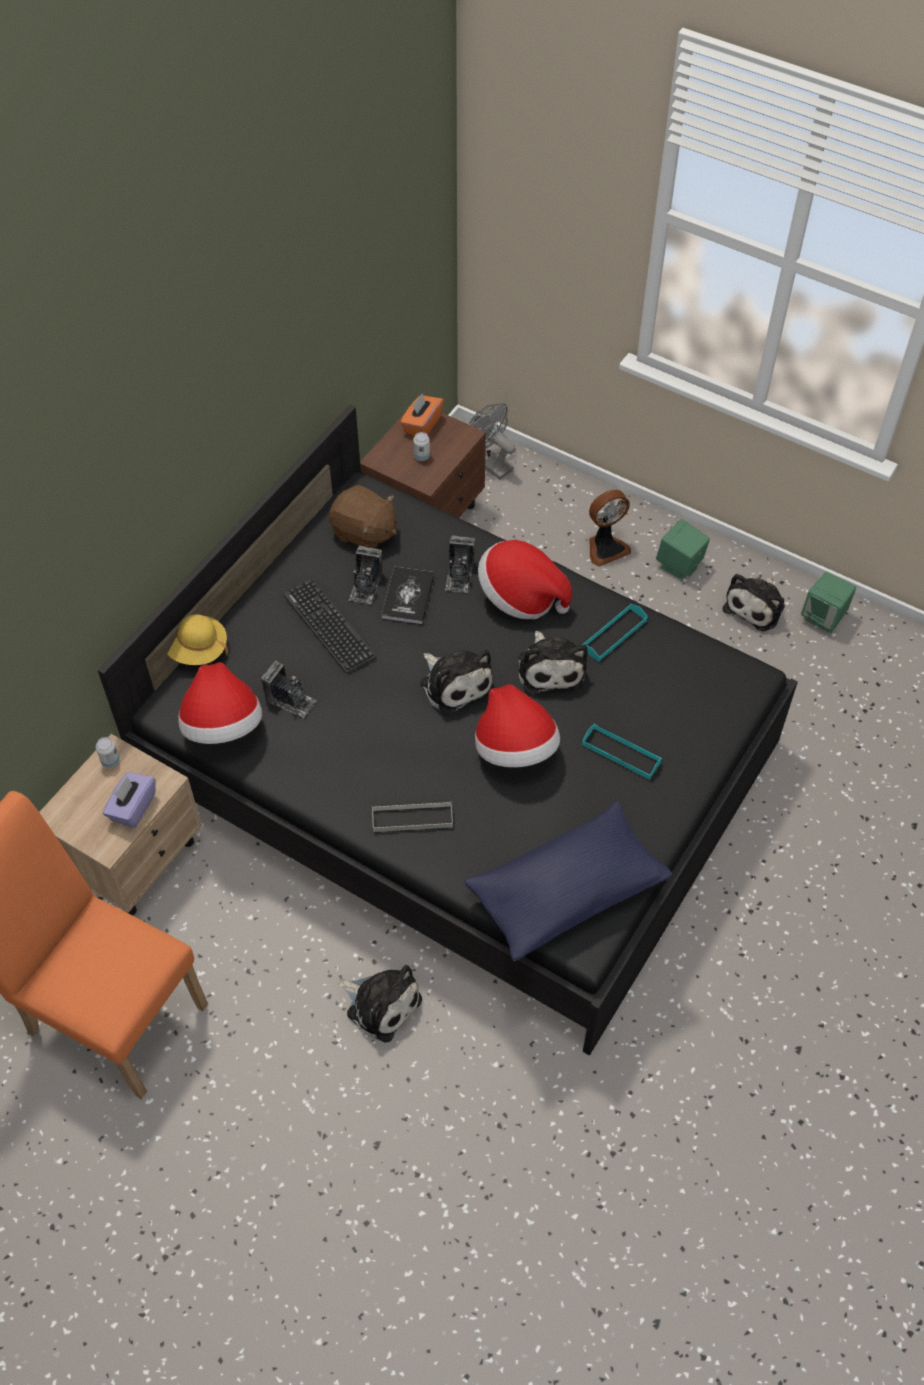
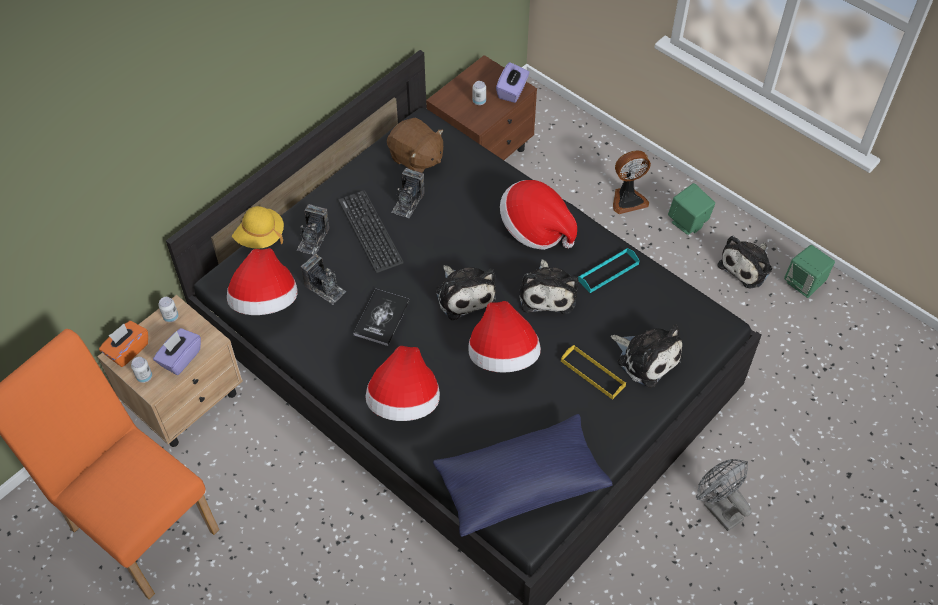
camera: 10 degrees right, 0 degrees up
plush toy [337,965,422,1043] -> plush toy moved to [611,324,683,388]
grey tray [372,802,453,832] -> hat [366,346,440,421]
book [382,567,435,624] -> book moved to [353,289,410,346]
orange tissue box [400,393,444,436] -> orange tissue box moved to [99,321,148,367]
camera [445,535,475,593] -> camera moved to [297,204,329,255]
grey fan [468,403,516,480] -> grey fan moved to [697,459,752,531]
turquoise tray [582,724,662,779] -> yellow tray [561,345,626,400]
none -> can [131,357,152,383]
none -> purple tissue box [496,62,530,103]

